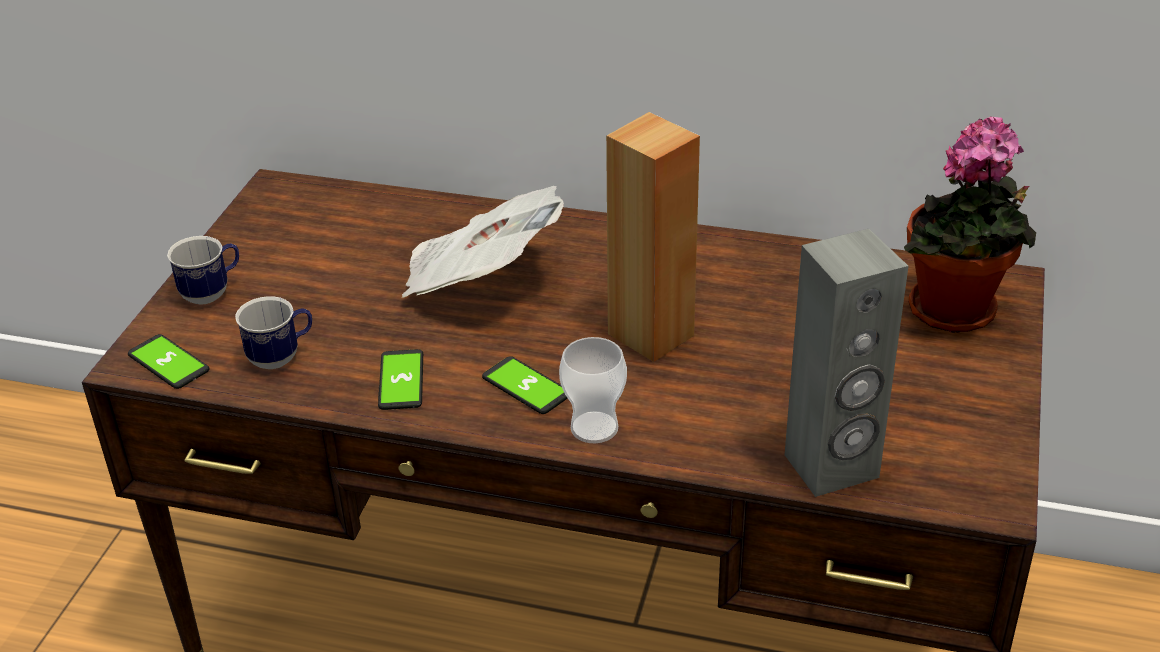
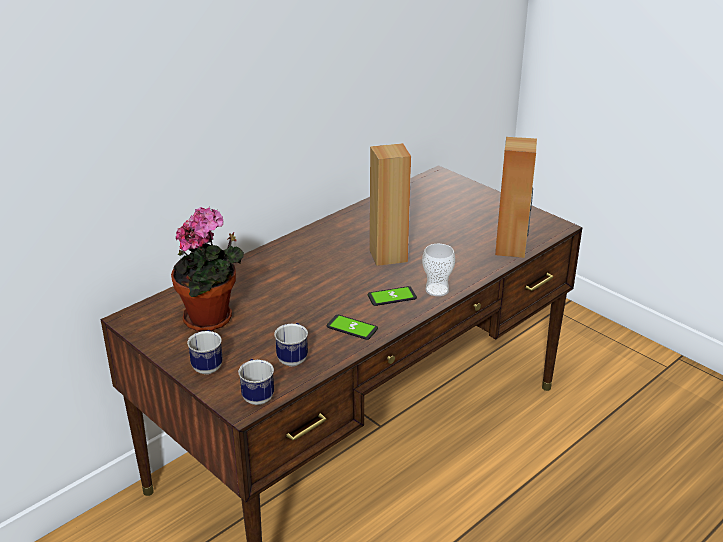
camera: 60 degrees left, 5 degrees down
phone [128,334,209,389] -> mug [238,359,274,405]
newspaper [402,186,564,298] -> none
grey speaker [785,229,909,497] -> brown speaker [495,137,537,258]
potted plant [904,116,1036,333] -> potted plant moved to [171,207,244,332]

